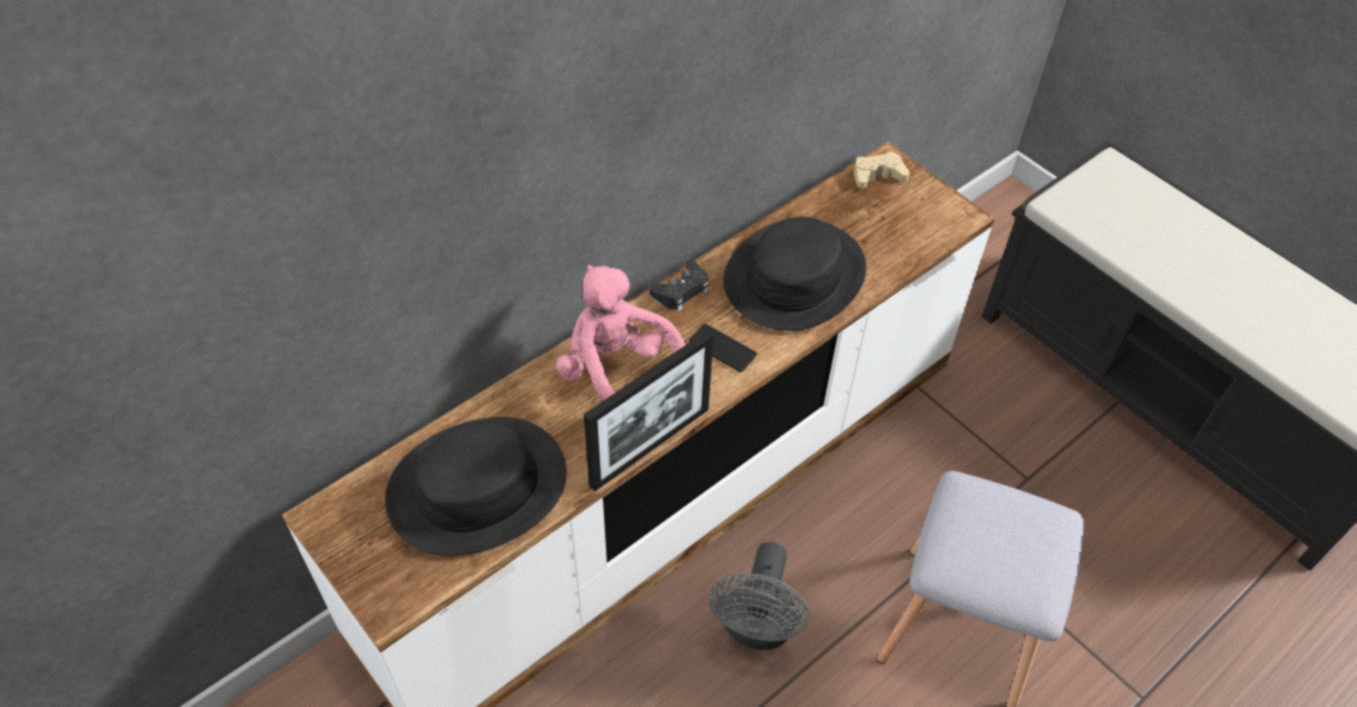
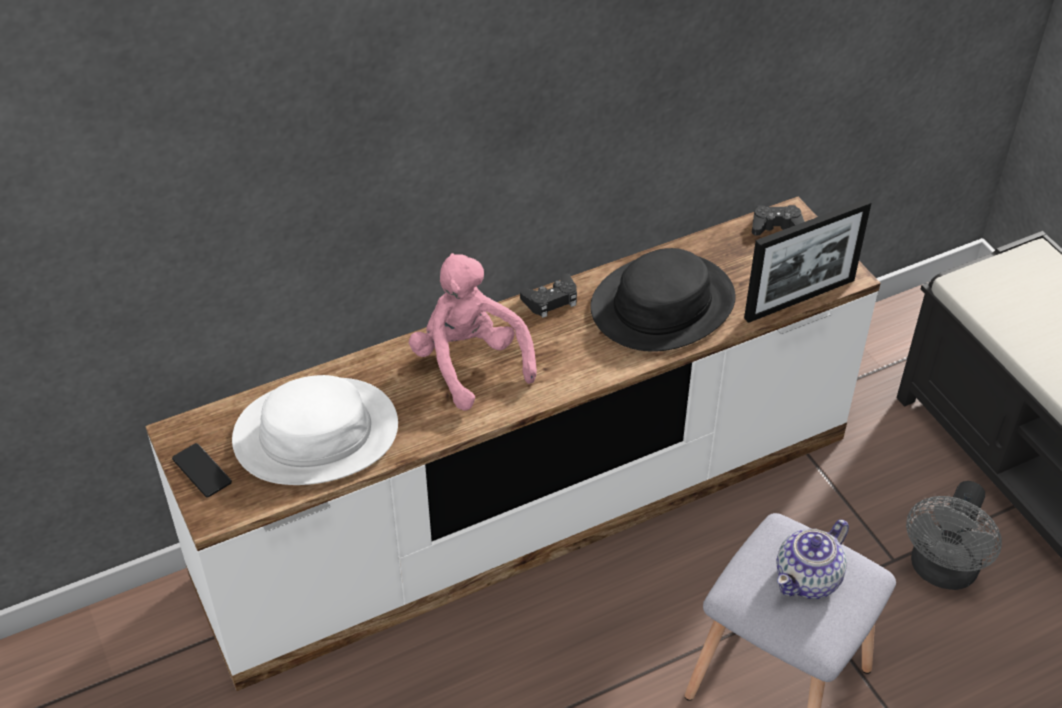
camera: 15 degrees right, 5 degrees down
black hat [385,417,566,556] -> white hat [232,375,398,485]
picture frame [584,331,713,491] -> picture frame moved to [744,199,871,323]
phone [689,324,757,372] -> phone moved to [172,443,232,497]
grey fan [709,542,810,650] -> grey fan moved to [906,481,1002,590]
beige game controller [854,152,910,189] -> black game controller [752,205,805,236]
none -> teapot [776,519,849,599]

